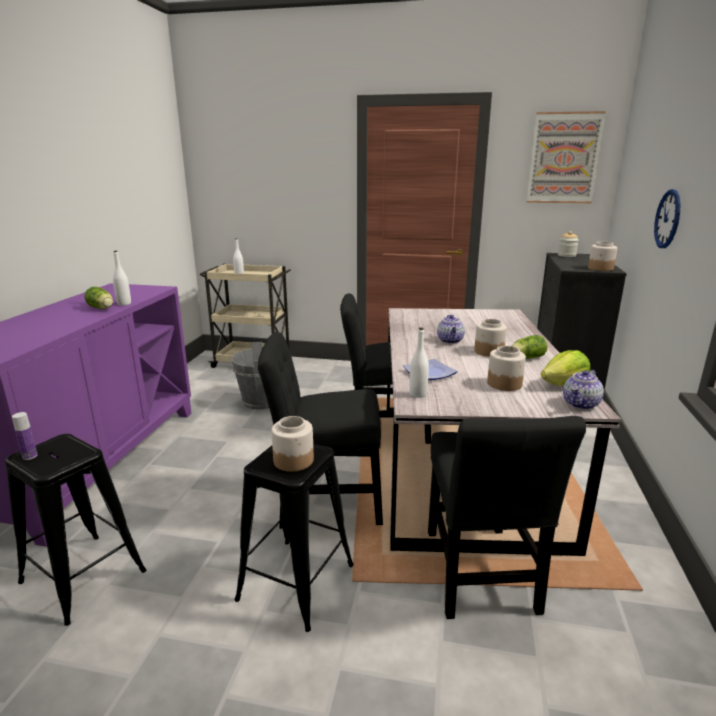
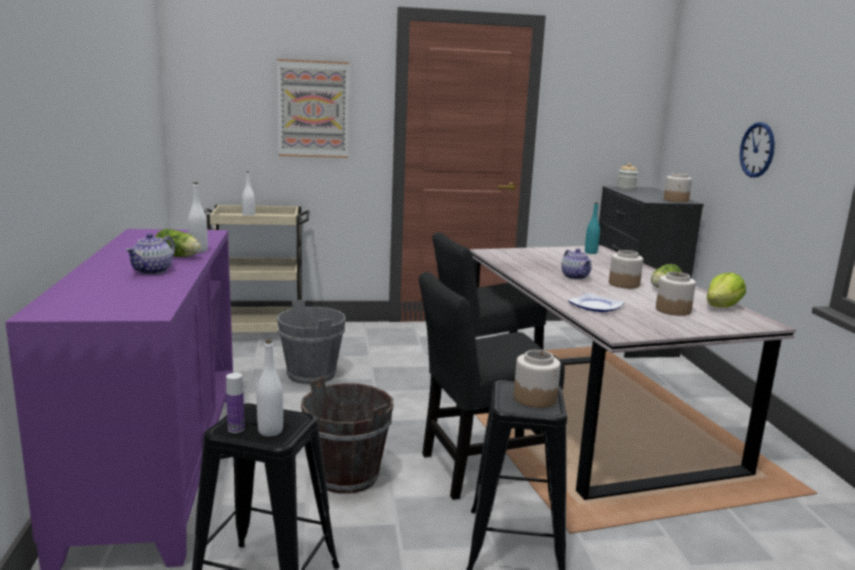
camera: 20 degrees left, 5 degrees down
white bottle [409,327,429,398] -> white bottle moved to [257,340,283,436]
black chair [428,416,586,619] -> none
picture [527,111,606,203] -> picture moved to [277,59,349,158]
teapot [563,370,604,410] -> teapot moved to [125,233,175,275]
none -> brown bucket [301,377,393,494]
none -> turquoise bottle [585,203,600,254]

